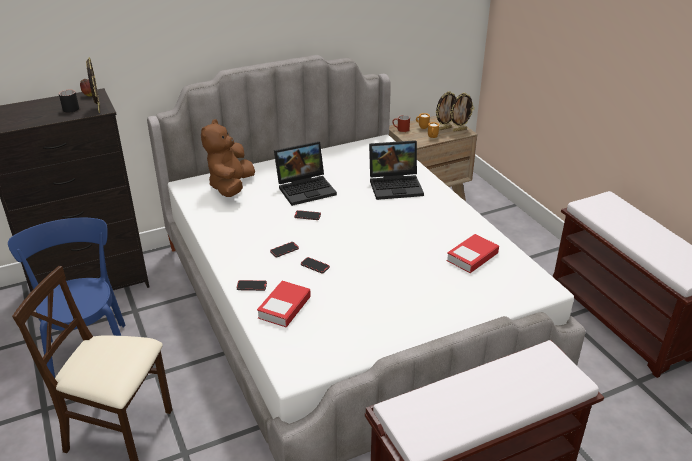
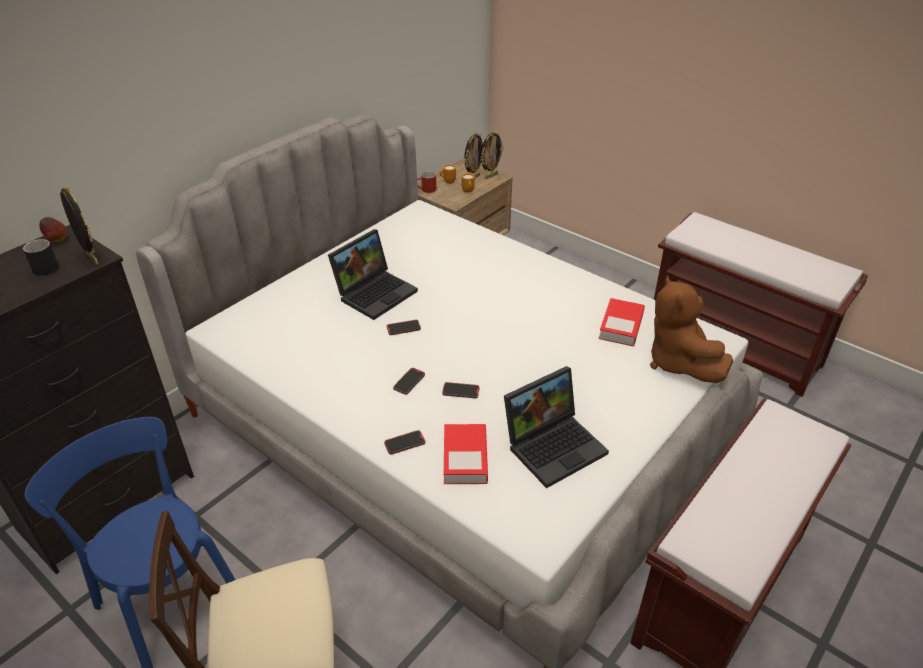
camera: 25 degrees left, 5 degrees up
brown plush toy [201,119,255,197] -> brown plush toy moved to [650,275,733,383]
laptop [369,140,424,200] -> laptop moved to [504,366,609,488]

